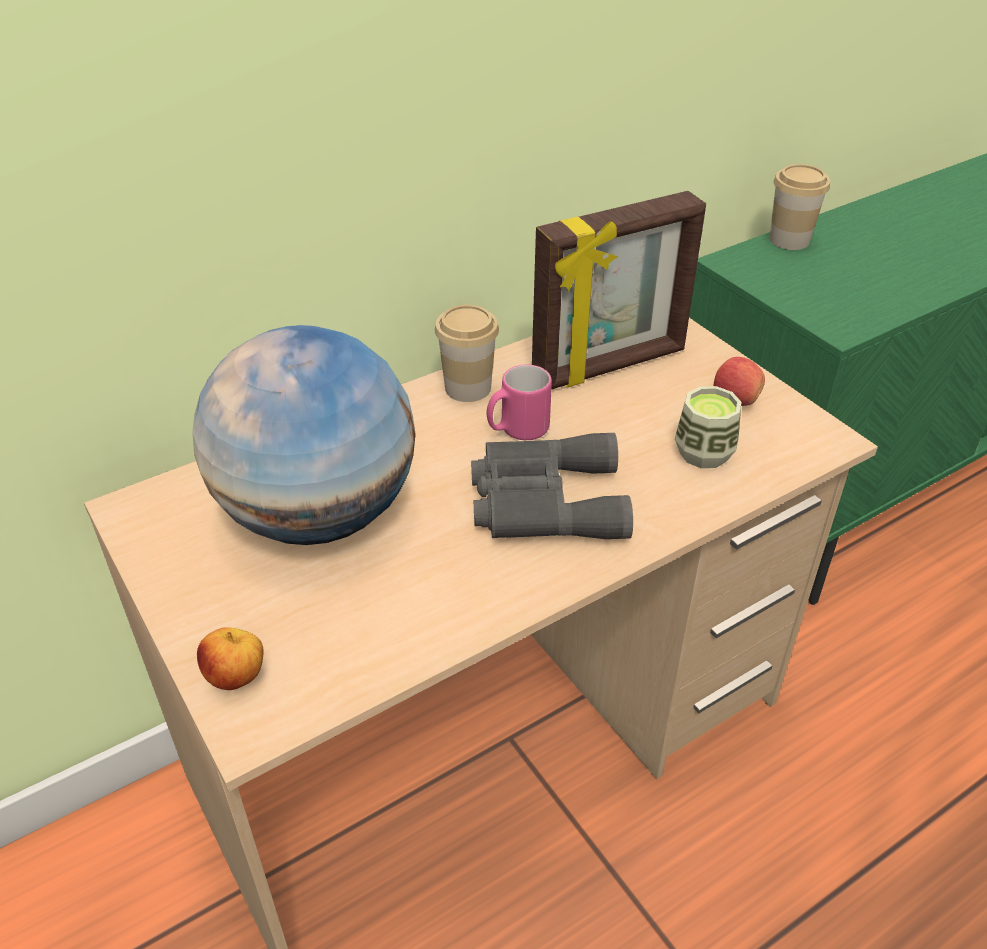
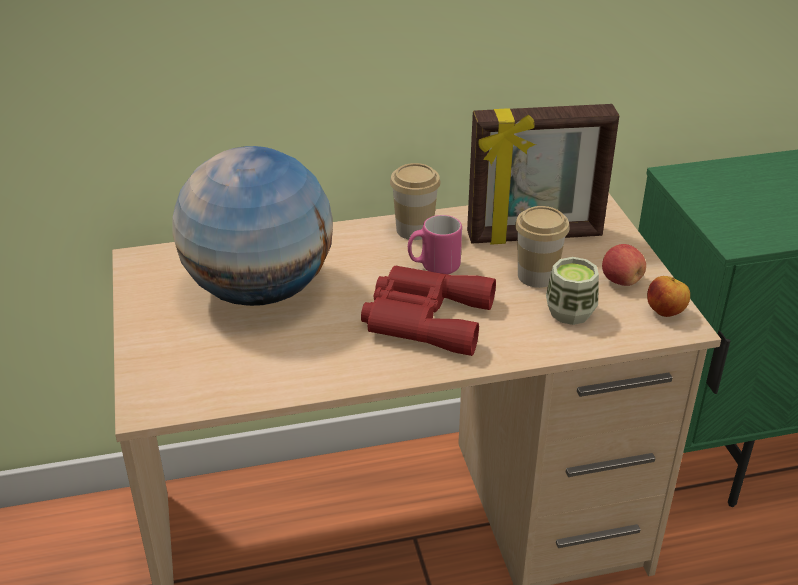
camera: 20 degrees right, 5 degrees down
apple [197,627,264,690] -> apple moved to [647,276,690,317]
grey binoculars [471,433,633,539] -> red binoculars [361,265,496,356]
cup [769,164,830,250] -> cup moved to [515,206,569,288]

